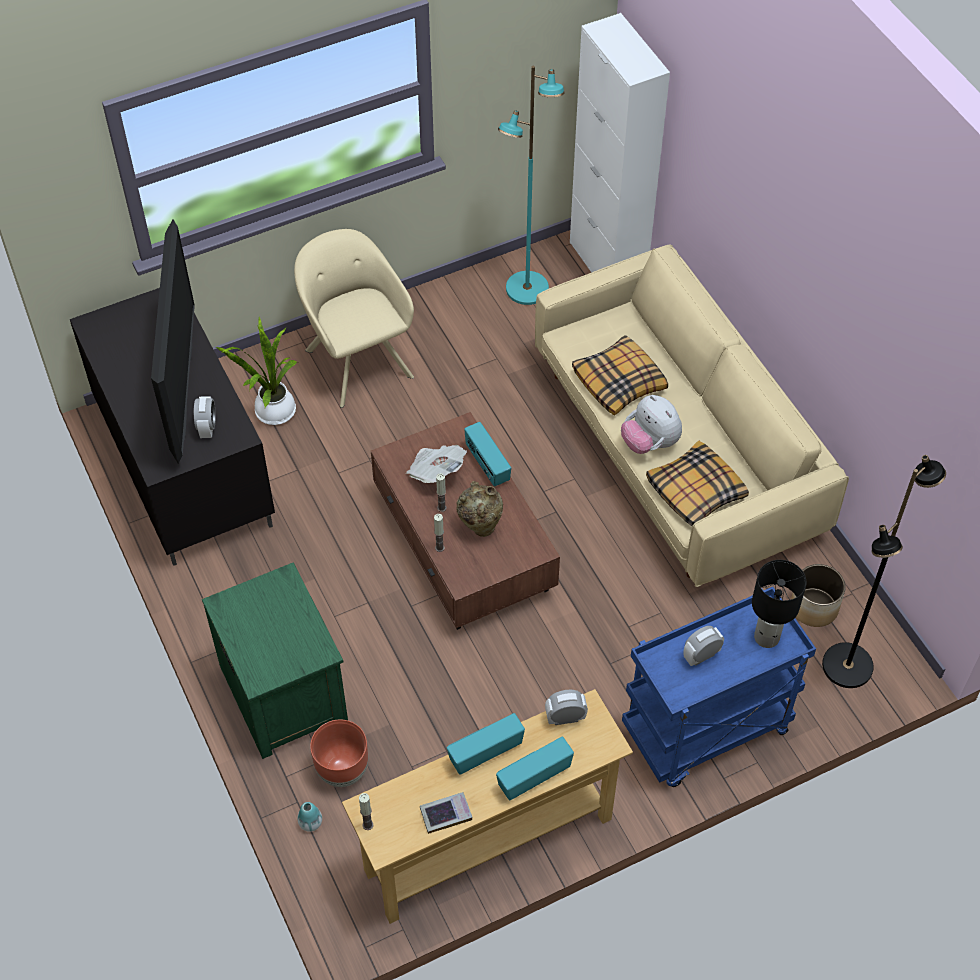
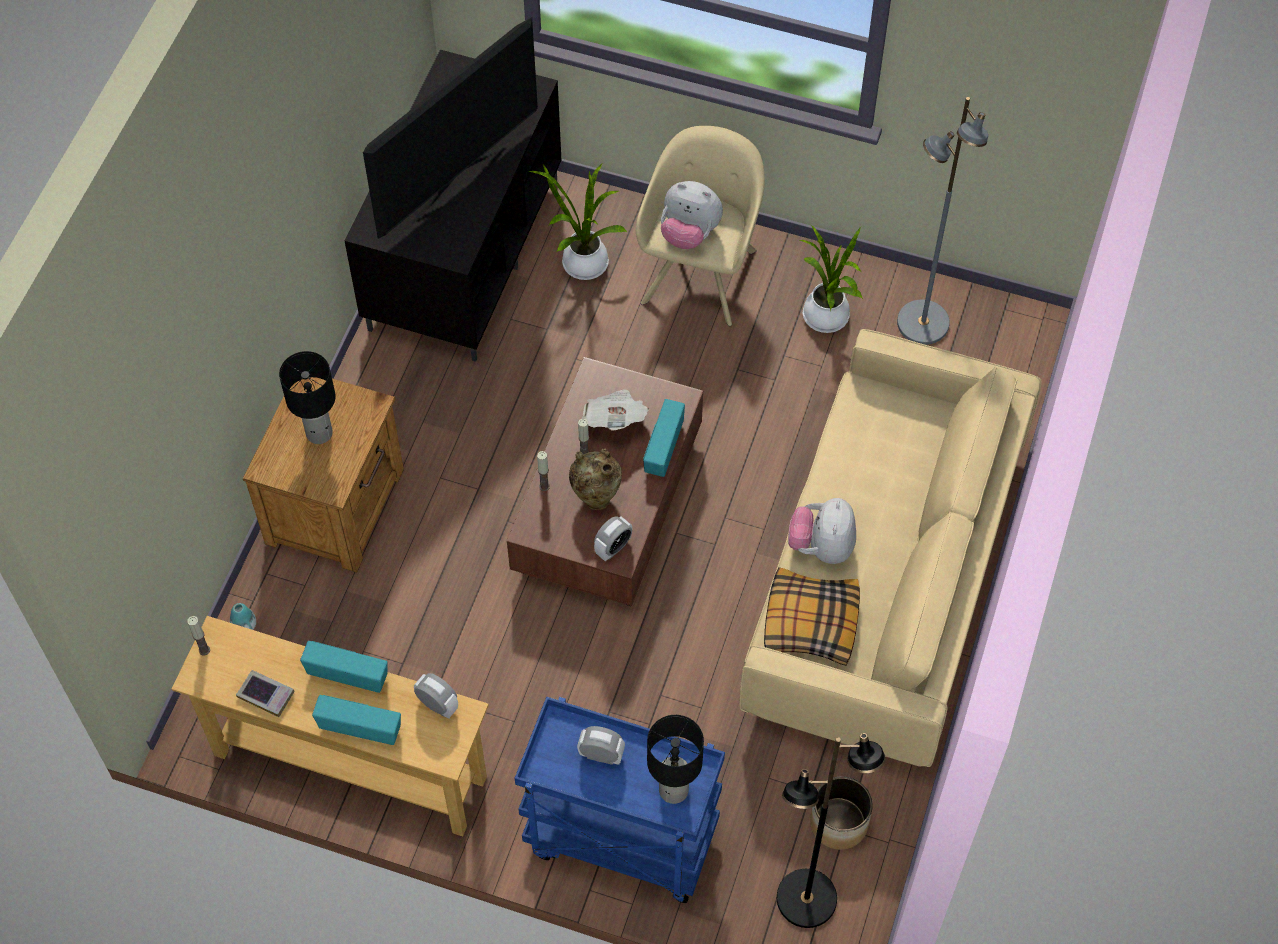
camera: 45 degrees right, 5 degrees up
alarm clock [194,396,216,438] -> alarm clock moved to [594,516,632,561]
green nightstand [202,562,348,759] -> brown nightstand [243,377,404,572]
brown planter [310,719,368,787] -> none
turquoise floor lamp [498,66,565,305] -> grey floor lamp [897,97,988,345]
white cabinet [570,13,670,273] -> none
pillow [572,335,668,415] -> none
none -> black table lamp [279,351,336,444]
none -> plush toy [661,181,723,249]
none -> potted plant [797,225,863,333]

